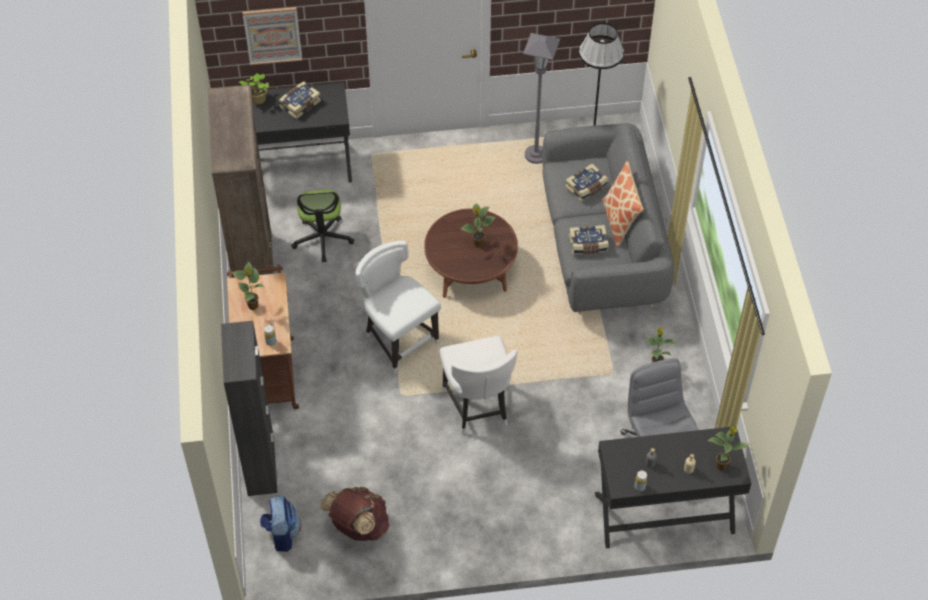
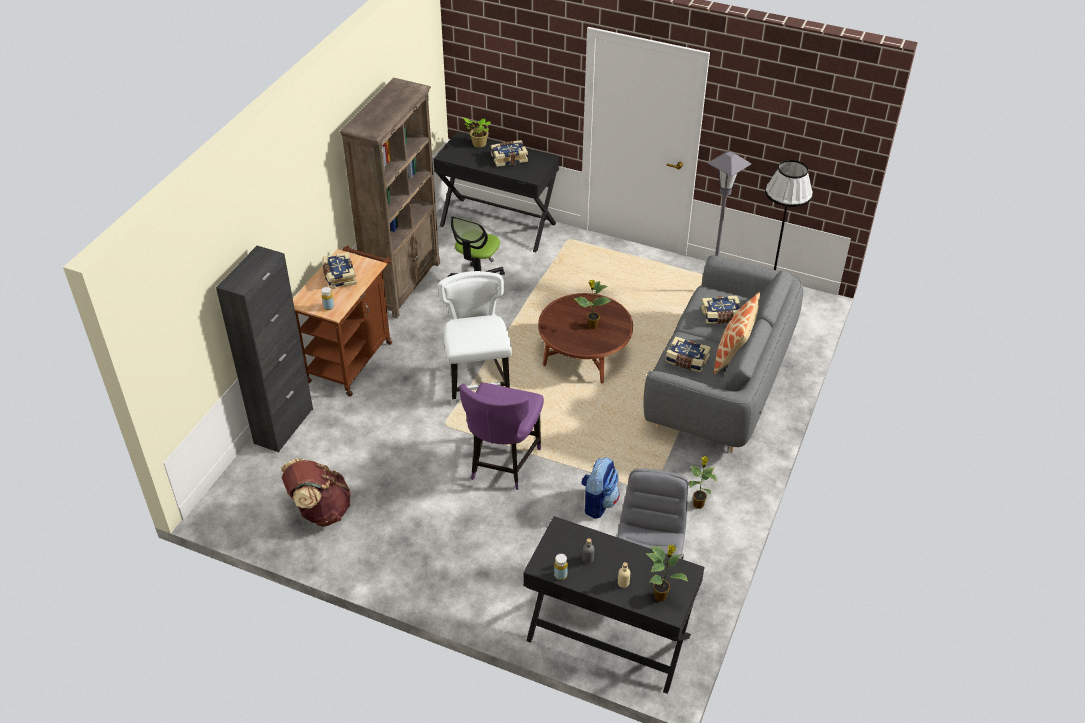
camera: 30 degrees right, 10 degrees down
potted plant [232,262,264,310] -> book [322,252,357,289]
picture [243,7,302,65] -> none
backpack [260,495,301,552] -> backpack moved to [581,457,620,519]
white chair [440,336,518,435] -> purple chair [459,383,544,490]

